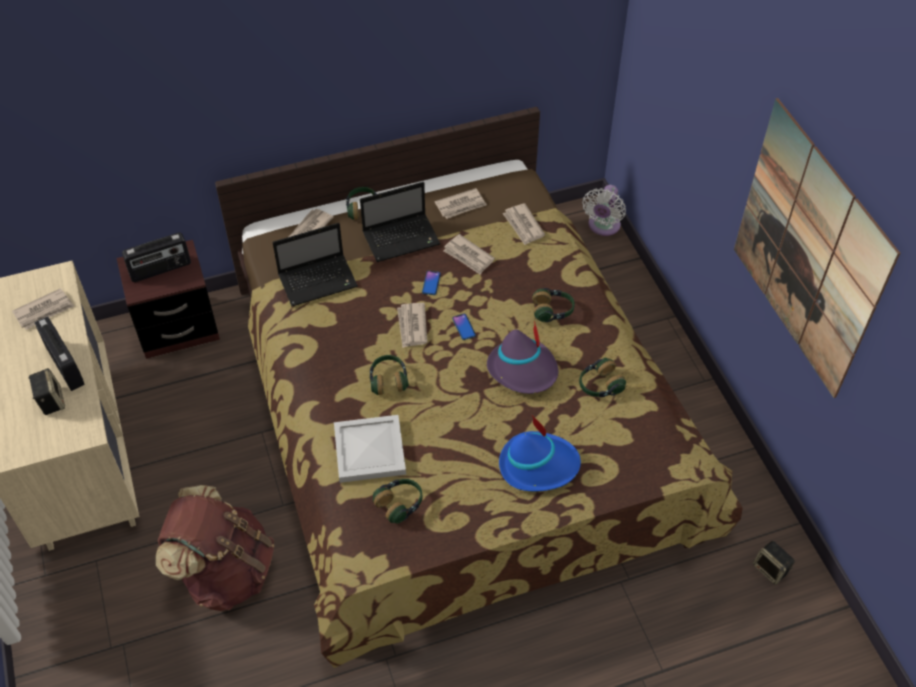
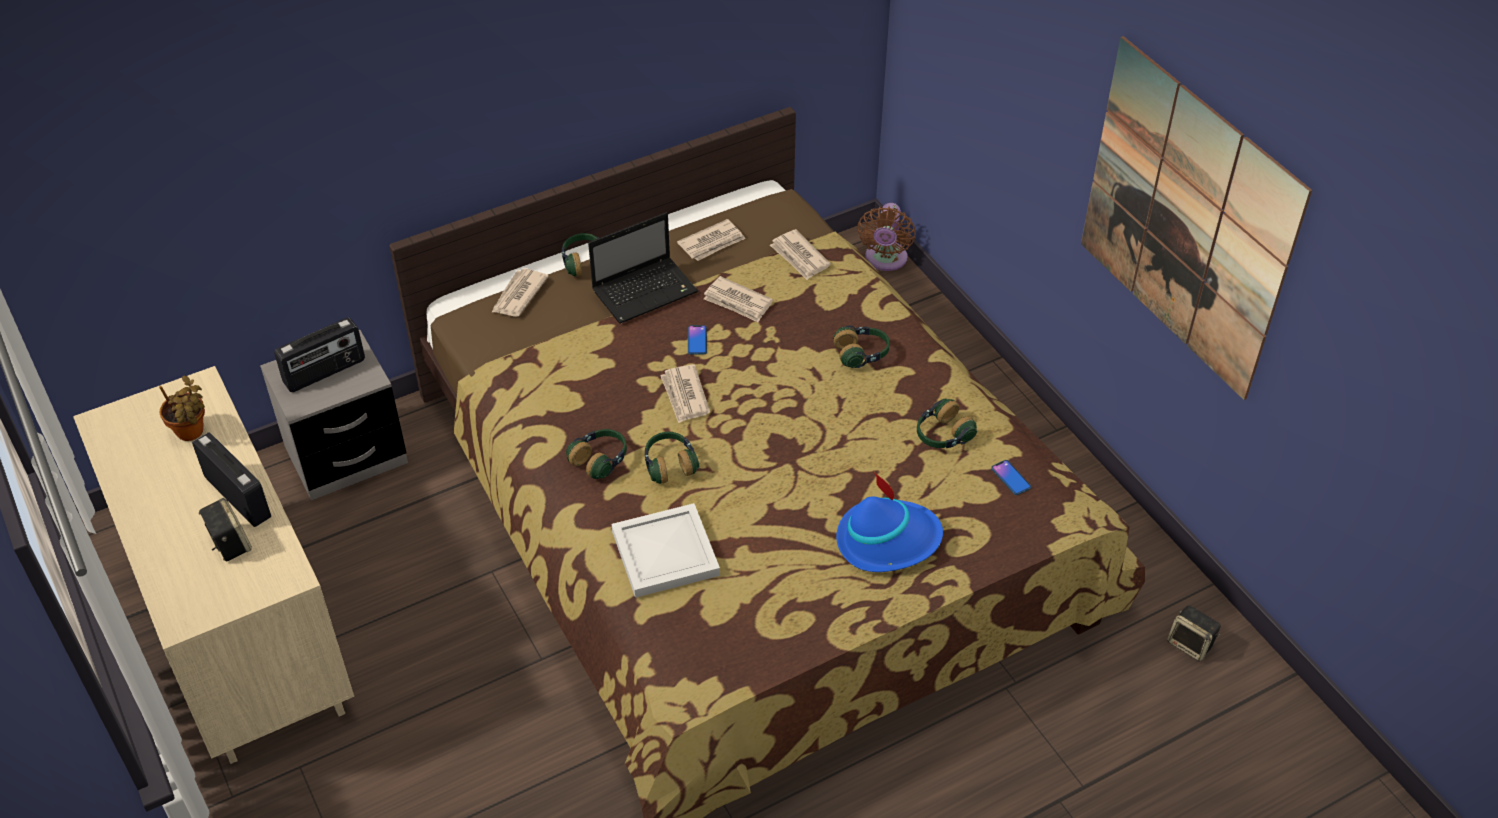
camera: 10 degrees left, 5 degrees down
newspaper [12,288,74,330] -> potted plant [159,375,205,441]
brown nightstand [116,240,220,359] -> grey nightstand [260,330,408,501]
brown backpack [156,485,274,611] -> none
laptop [272,223,358,306] -> none
headphones [373,479,423,524] -> headphones moved to [566,429,627,479]
phone [452,314,476,340] -> phone moved to [991,460,1031,495]
purple hat [487,320,558,394] -> none
white fan [583,185,626,236] -> brown fan [857,203,916,271]

